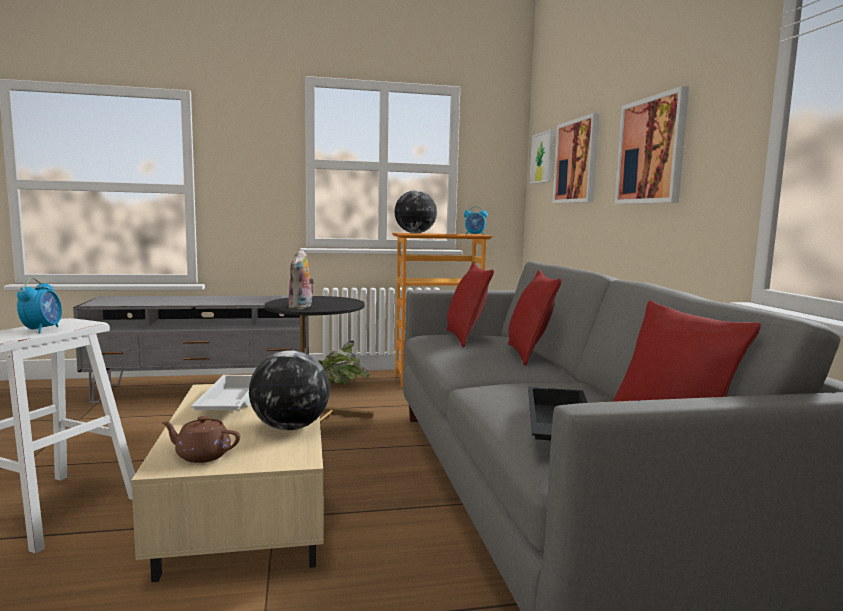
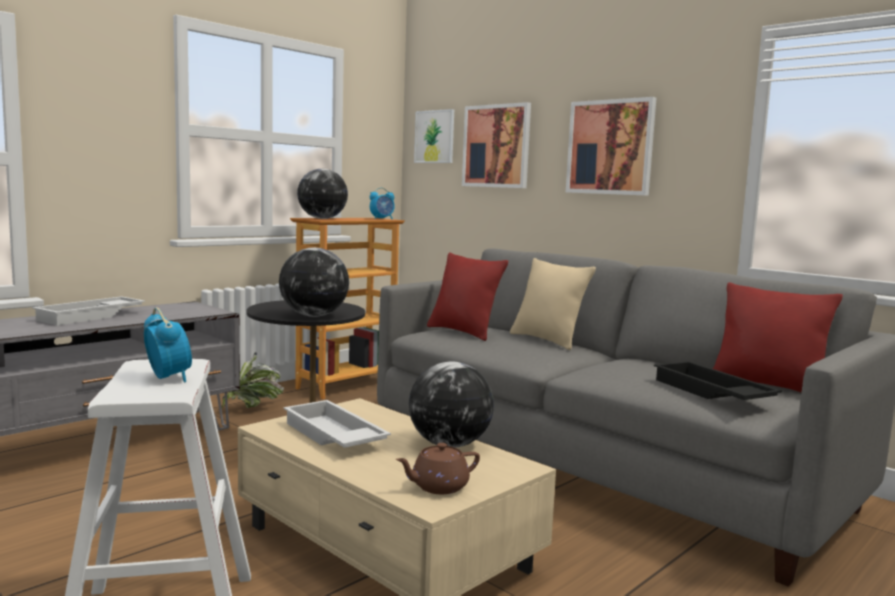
camera: 35 degrees left, 0 degrees up
plush toy [288,250,315,309] -> globe [279,248,349,317]
red pillow [508,270,562,366] -> beige pillow [510,258,596,350]
none -> white tray [32,296,145,325]

